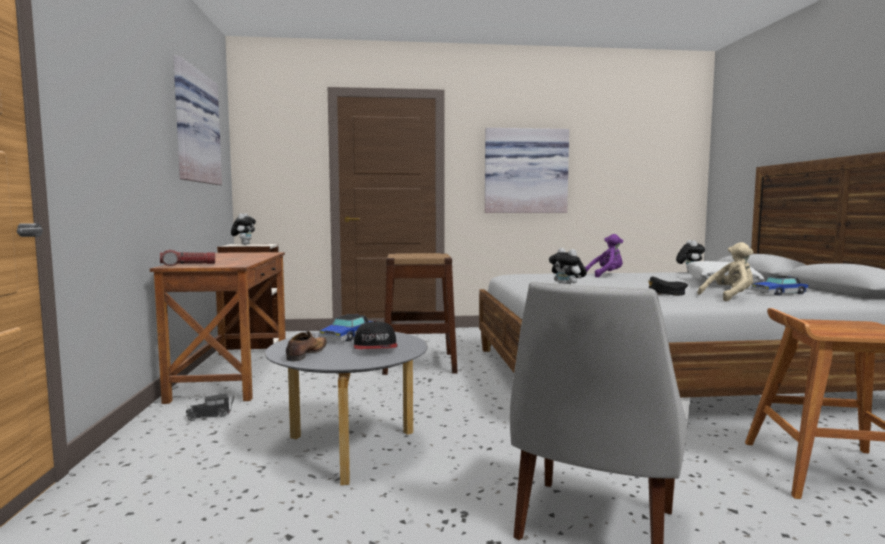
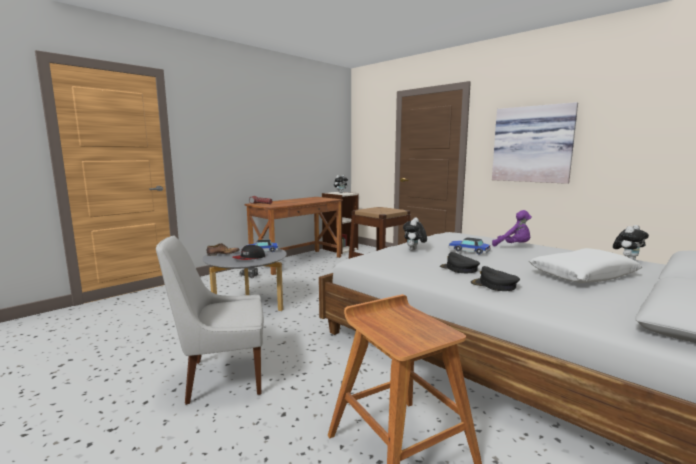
camera: 50 degrees right, 5 degrees up
picture [173,56,222,185] -> none
beige plush toy [697,242,754,302] -> black cap [471,266,520,291]
toy car [751,276,809,296] -> toy car moved to [448,237,491,254]

